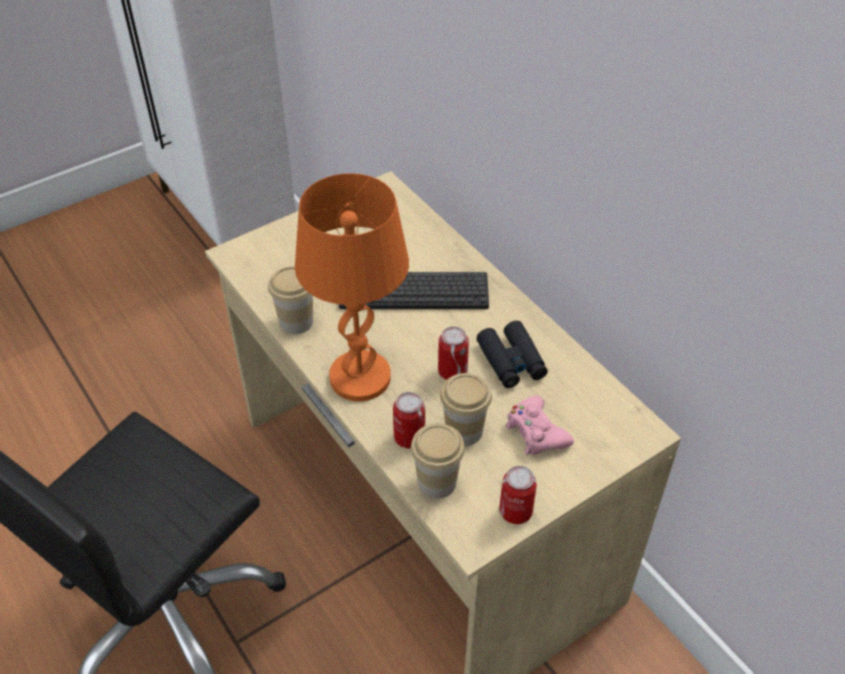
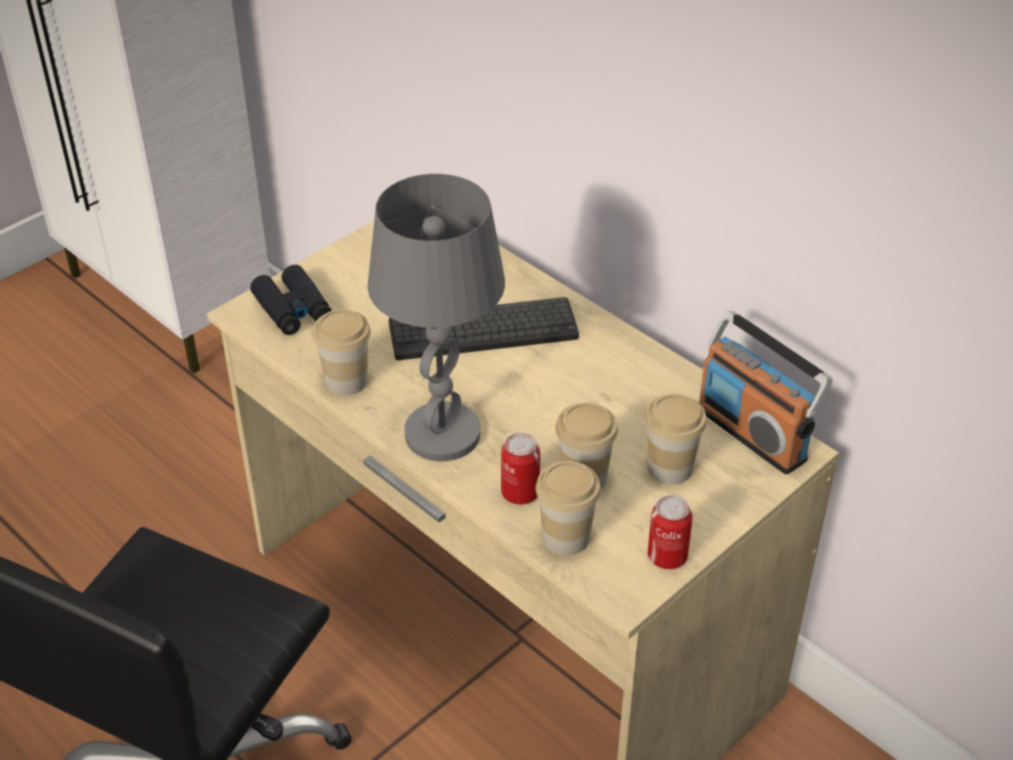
camera: 10 degrees left, 5 degrees down
orange table lamp [295,173,409,401] -> grey table lamp [367,174,505,461]
can [438,326,469,380] -> none
black binoculars [477,321,548,388] -> black binoculars moved to [250,265,332,335]
pink game controller [506,396,574,455] -> cup [644,394,707,485]
none -> radio [699,311,833,475]

